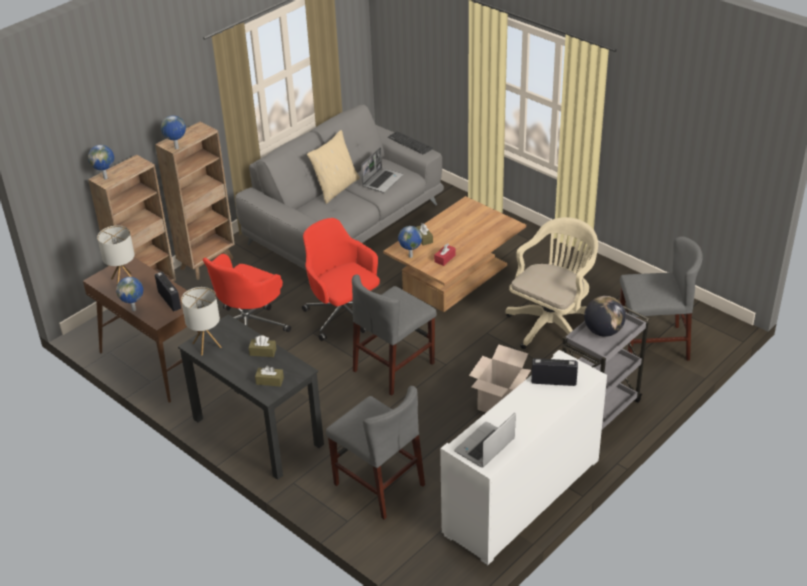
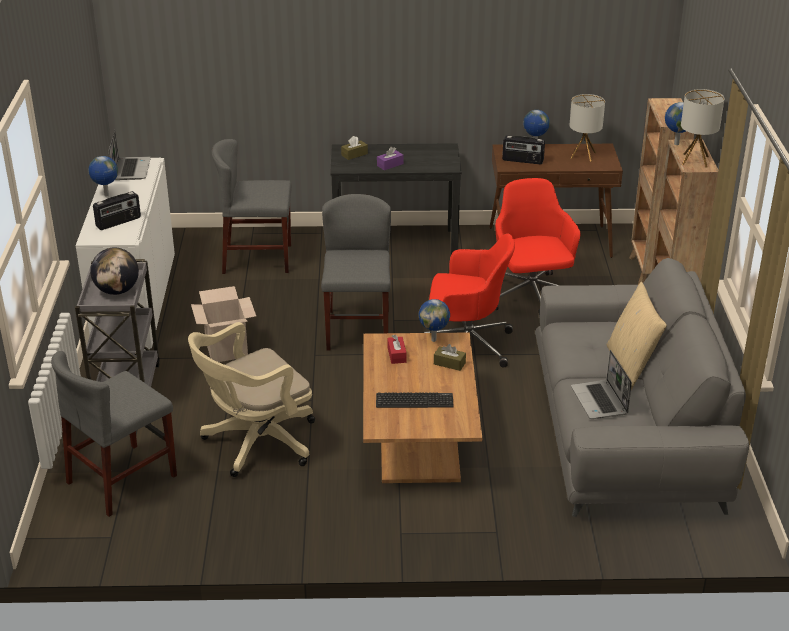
camera: 135 degrees right, 5 degrees down
globe [88,145,114,180] -> globe moved to [88,156,118,196]
table lamp [181,287,222,356] -> table lamp moved to [681,89,725,167]
brown tissue box [248,335,276,357] -> purple tissue box [377,147,404,170]
keyboard [388,131,433,154] -> keyboard moved to [376,393,454,408]
beige office chair [505,217,598,351] -> beige office chair turned 60 degrees clockwise [188,322,315,477]

